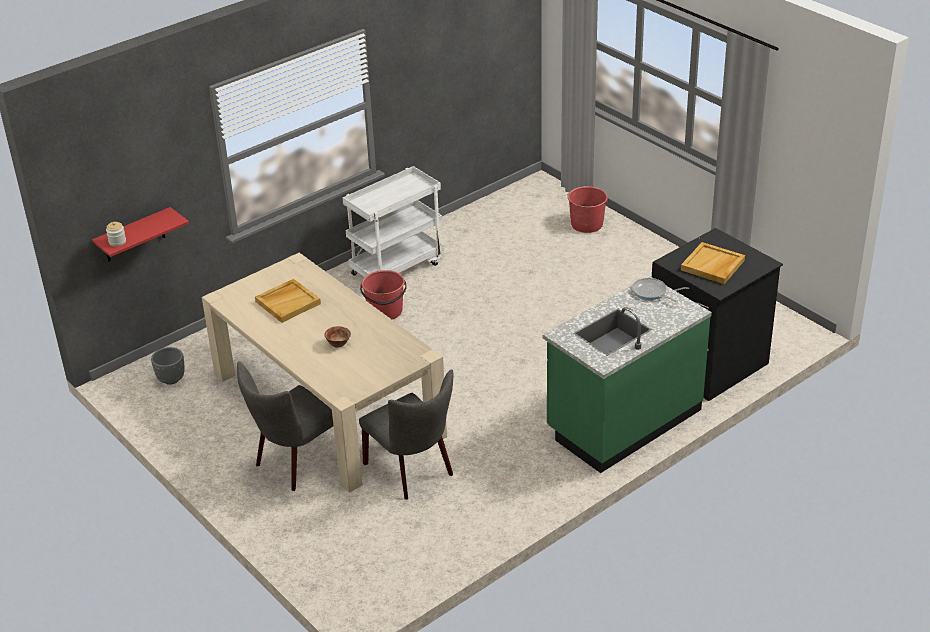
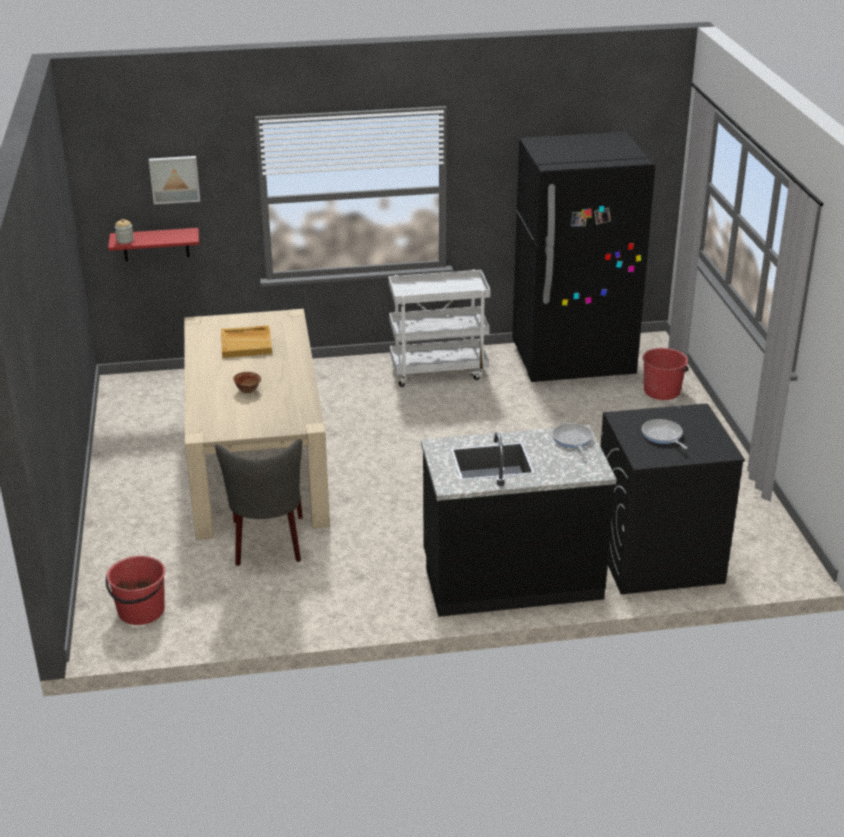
camera: 30 degrees right, 5 degrees down
grey planter [151,347,185,385] -> none
grey chair [237,361,333,491] -> none
red bucket [360,270,407,319] -> red bucket moved to [105,556,165,625]
green counter [542,276,712,473] -> black counter [421,425,617,617]
beige tray [681,242,745,284] -> frying pan [642,419,687,449]
none -> picture [149,156,200,204]
none -> black fridge [512,132,655,382]

